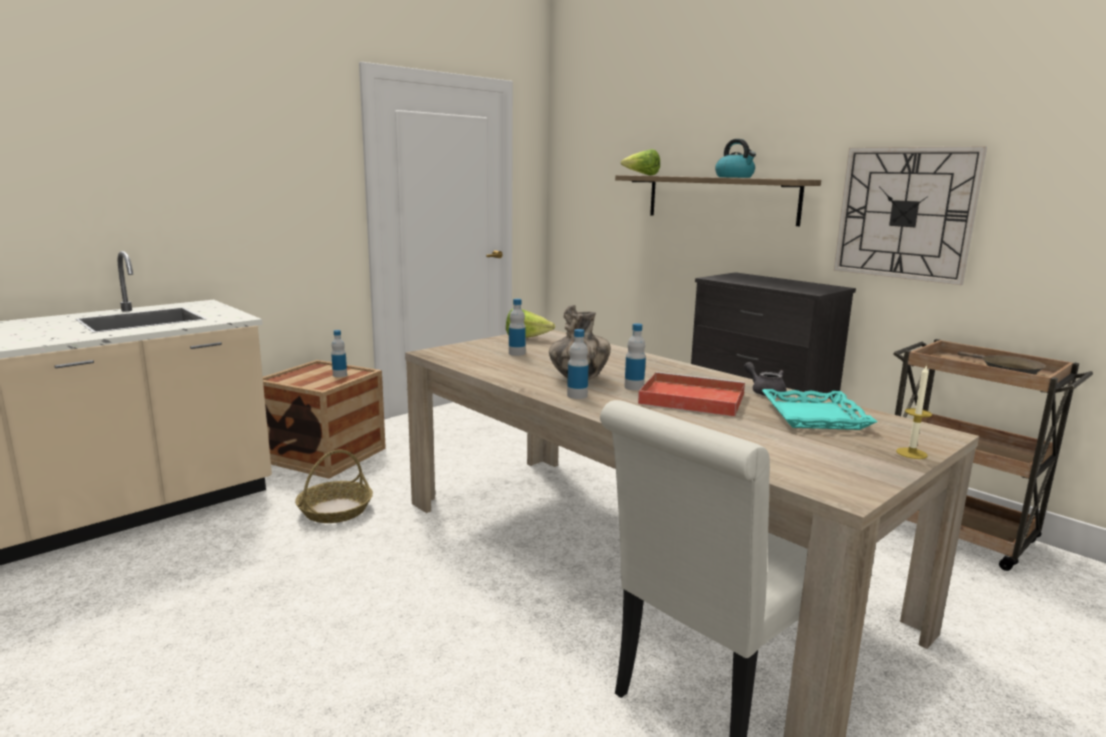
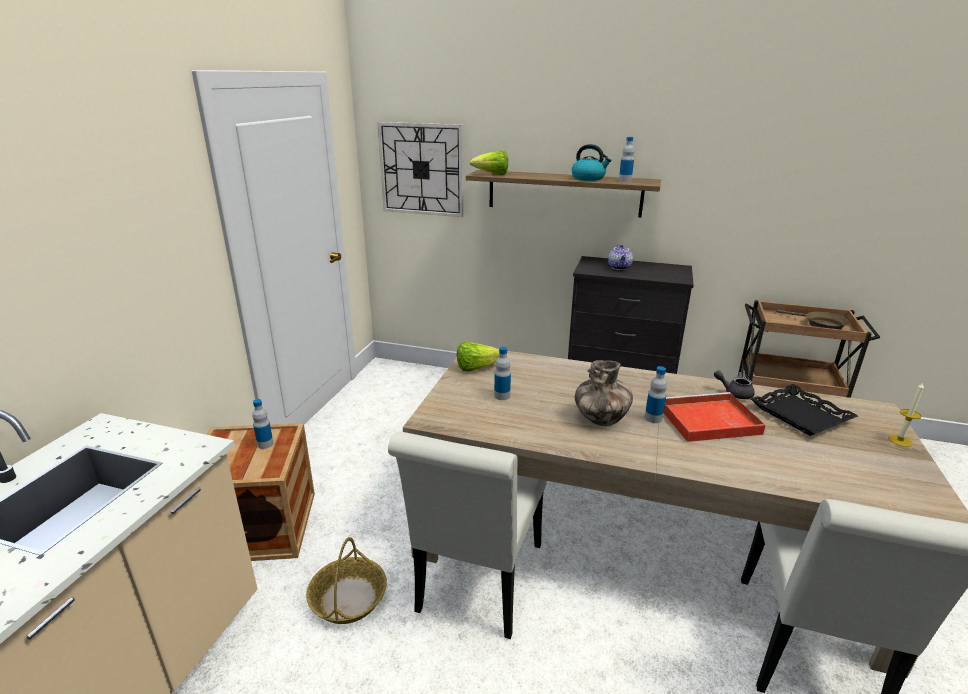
camera: 30 degrees left, 10 degrees up
bottle [567,329,589,399] -> bottle moved to [619,137,634,182]
turquoise tray [762,389,877,430] -> black tray [751,384,858,436]
wall clock [834,146,987,285] -> wall clock moved to [377,122,463,217]
none -> white chair [388,432,547,639]
none -> teapot [608,245,633,270]

